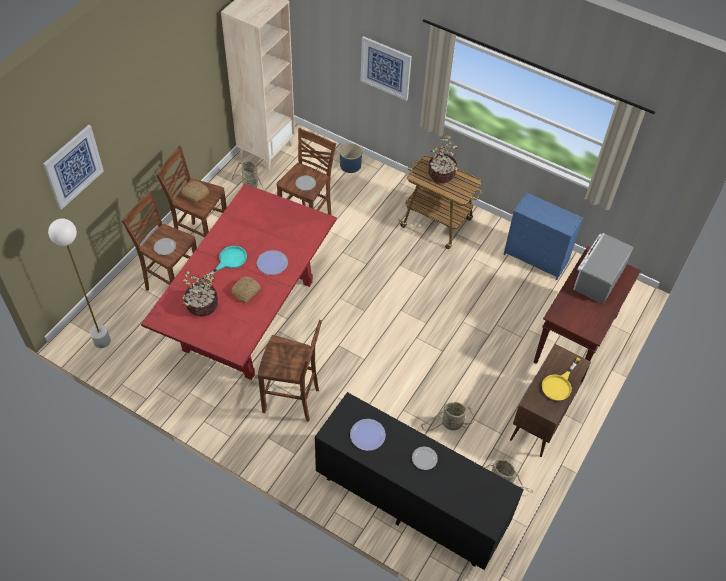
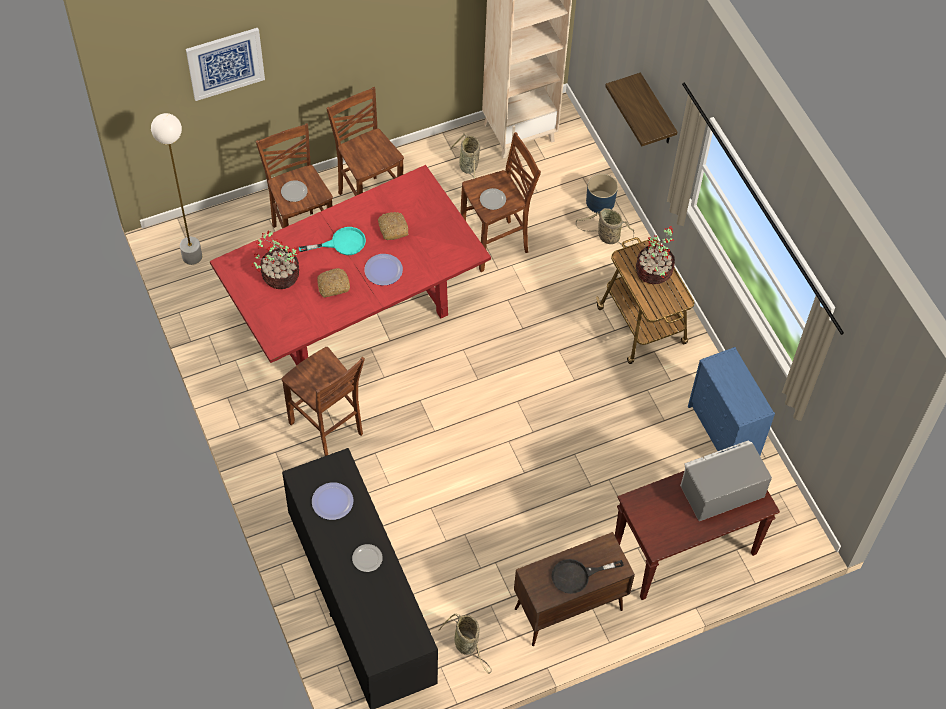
camera: 35 degrees right, 5 degrees up
bread [181,181,209,202] -> bread moved to [378,212,408,240]
picture [361,36,412,101] -> shelf [605,73,677,146]
basket [421,402,474,431] -> basket moved to [576,208,634,247]
yellow frying pan [542,357,581,401] -> black frying pan [551,559,624,594]

